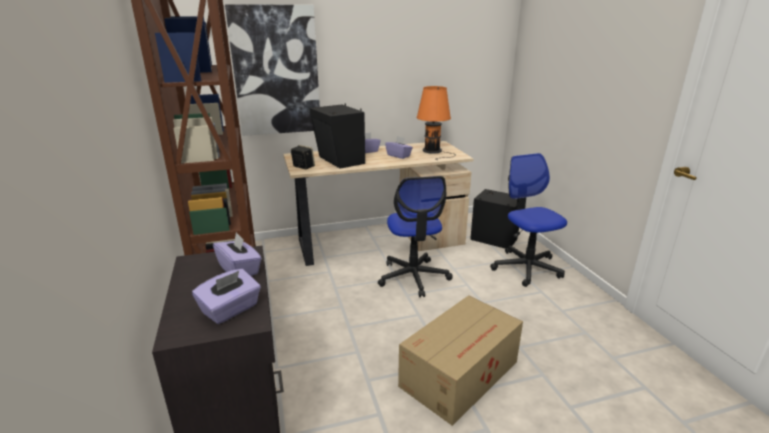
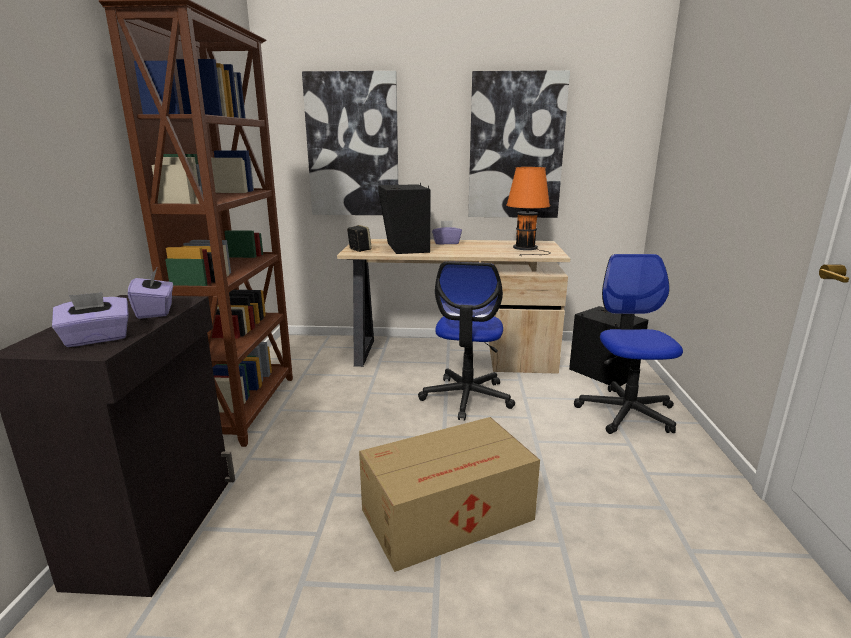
camera: 20 degrees right, 5 degrees down
purple tissue box [385,136,413,159] -> none
none -> picture [468,70,570,218]

